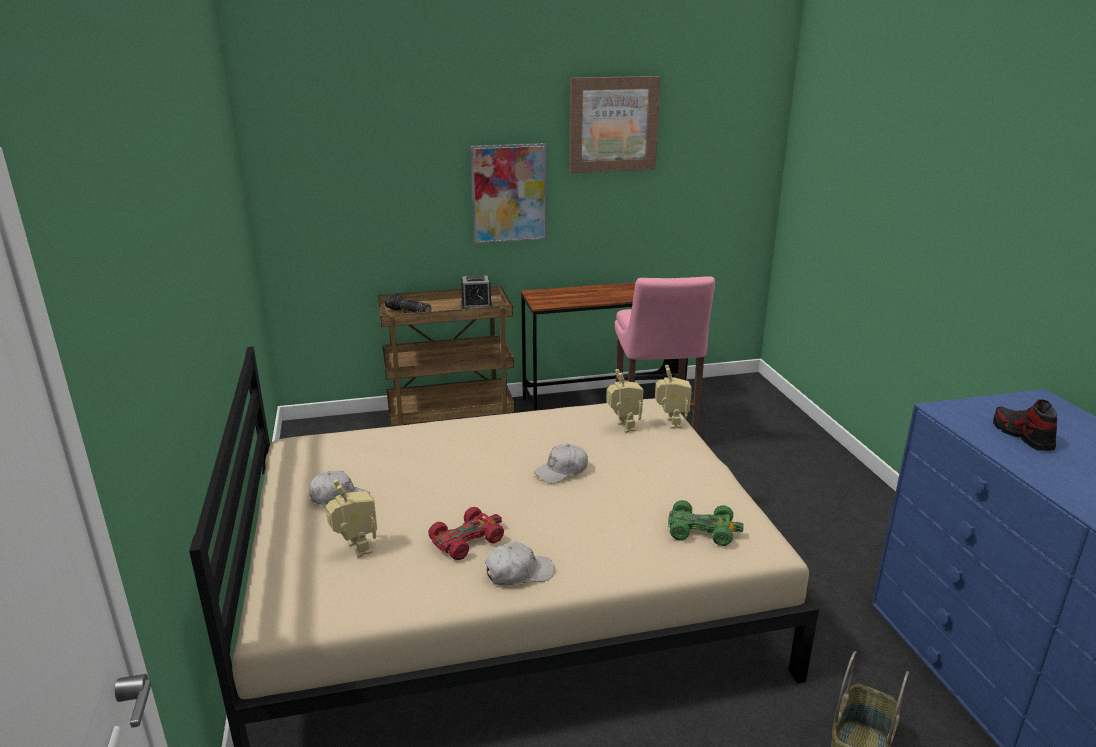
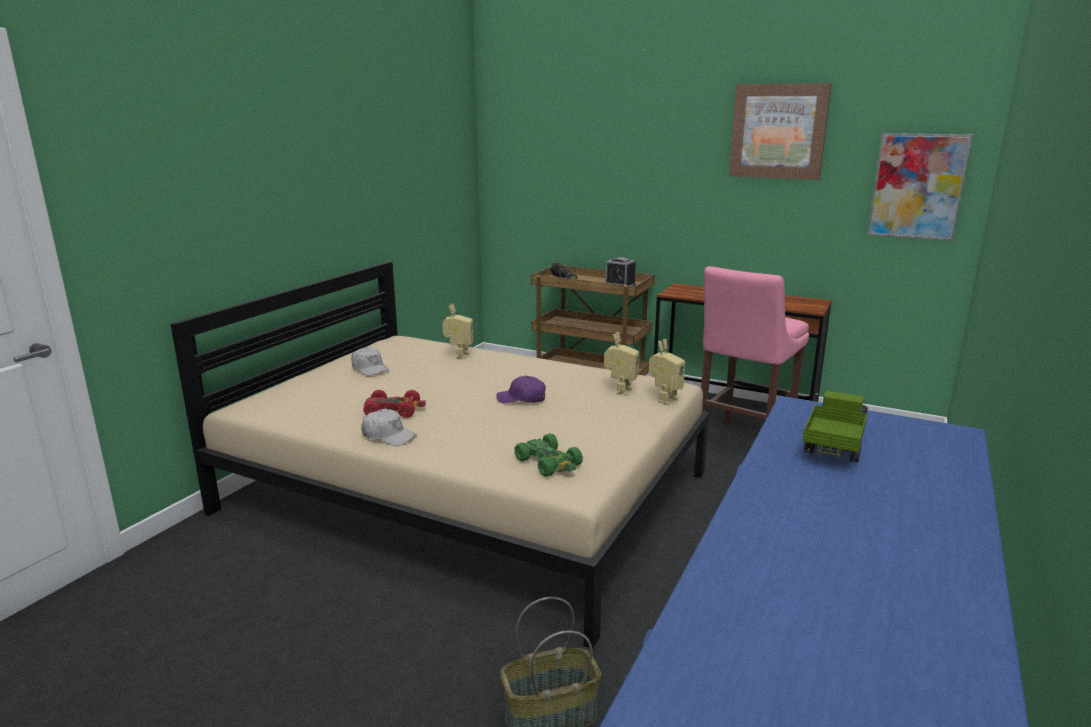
camera: 40 degrees right, 5 degrees down
toy robot [326,480,377,558] -> toy robot moved to [442,303,474,359]
picture [470,143,547,244] -> picture moved to [867,133,972,241]
white cap [534,444,588,484] -> purple cap [496,376,546,403]
shoe [993,399,1057,451] -> toy truck [803,391,868,463]

